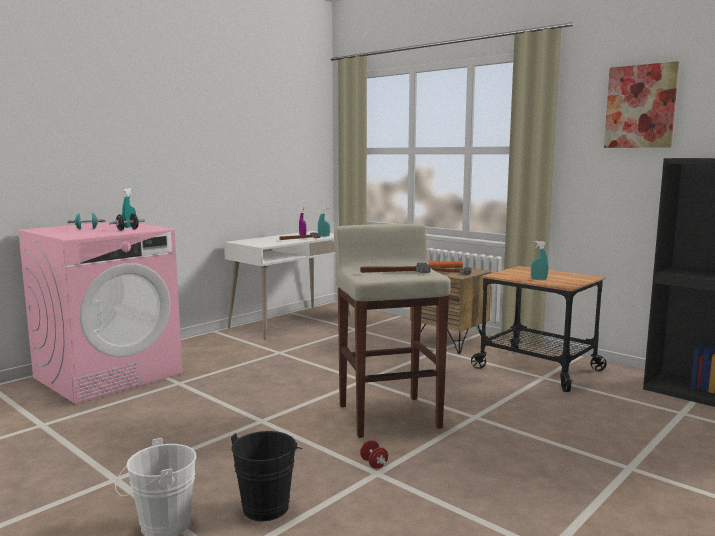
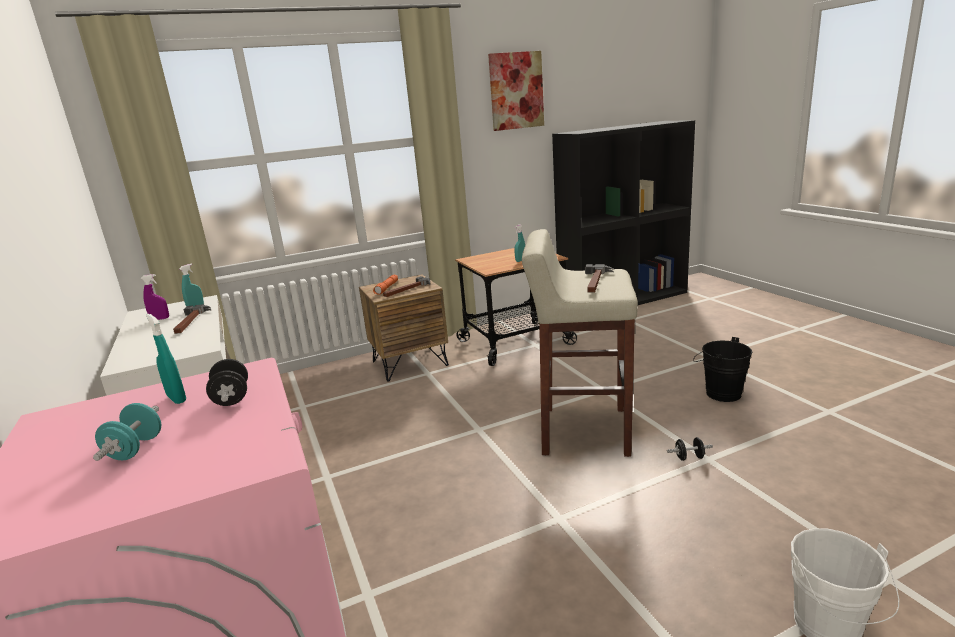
camera: 65 degrees left, 10 degrees up
black bucket [231,431,303,521] -> black bucket moved to [693,337,752,402]
red dumbbell [360,440,388,469] -> black dumbbell [667,437,713,461]

